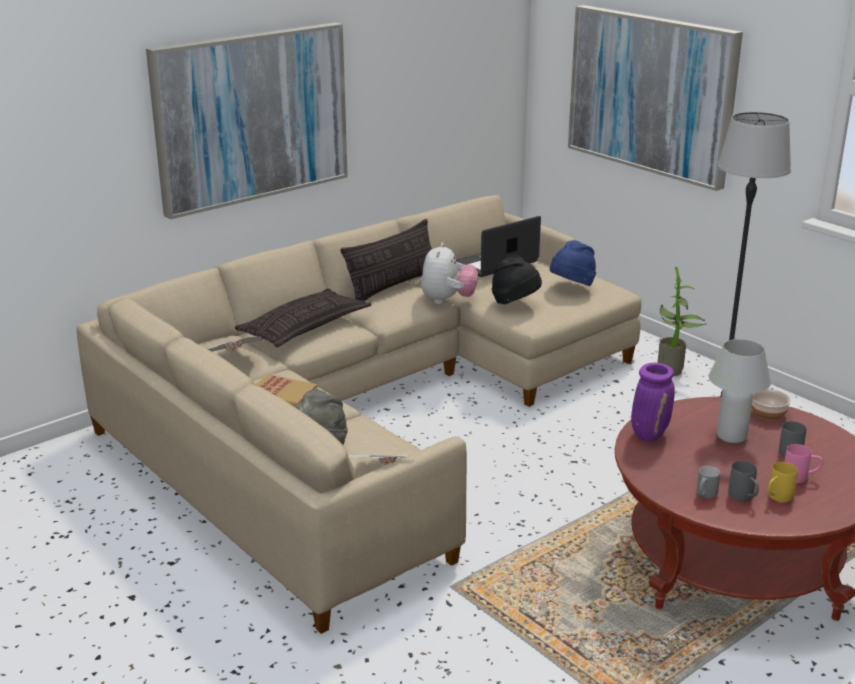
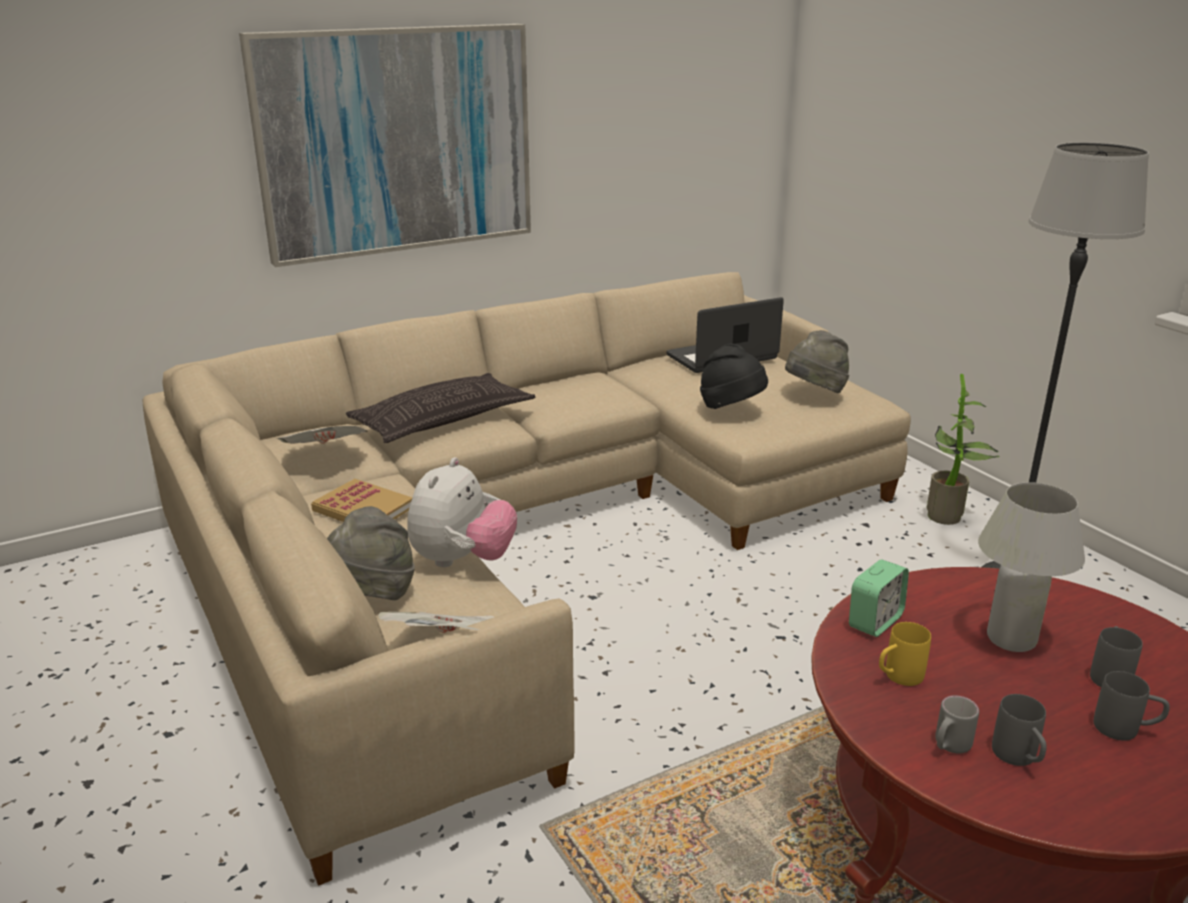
camera: 10 degrees right, 0 degrees up
pillow [341,219,432,302] -> none
plush toy [421,242,478,304] -> plush toy moved to [407,457,517,567]
blue hat [550,240,596,286] -> grey hat [785,330,849,393]
picture [568,5,743,191] -> none
purple vase [631,363,675,441] -> alarm clock [849,559,909,637]
bowl [752,389,791,421] -> none
yellow mug [768,462,798,502] -> yellow mug moved to [879,622,931,686]
pink mug [784,444,823,483] -> grey mug [1093,671,1170,741]

